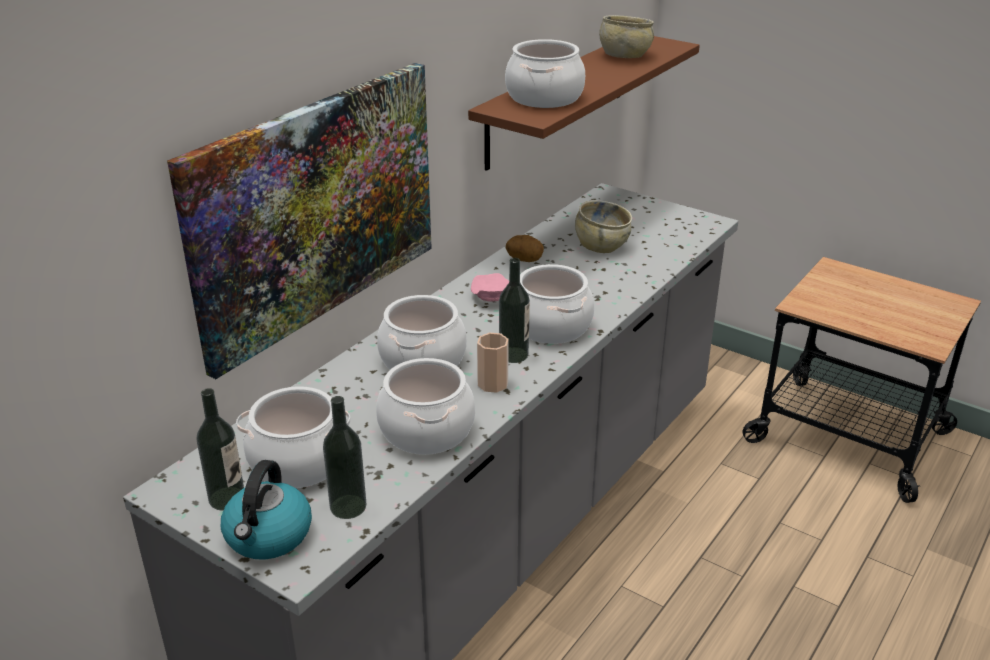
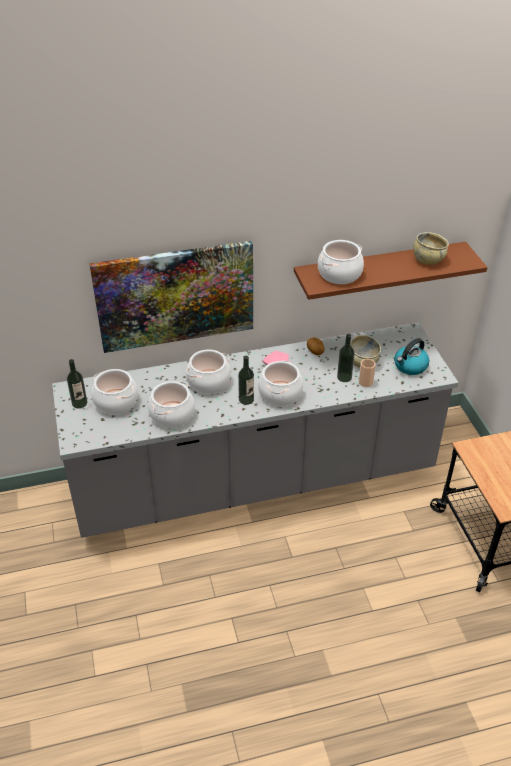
camera: 40 degrees right, 10 degrees up
kettle [221,460,312,560] -> kettle moved to [394,338,429,375]
bottle [323,396,366,519] -> bottle moved to [337,334,355,382]
cup [477,333,509,393] -> cup moved to [359,359,376,387]

